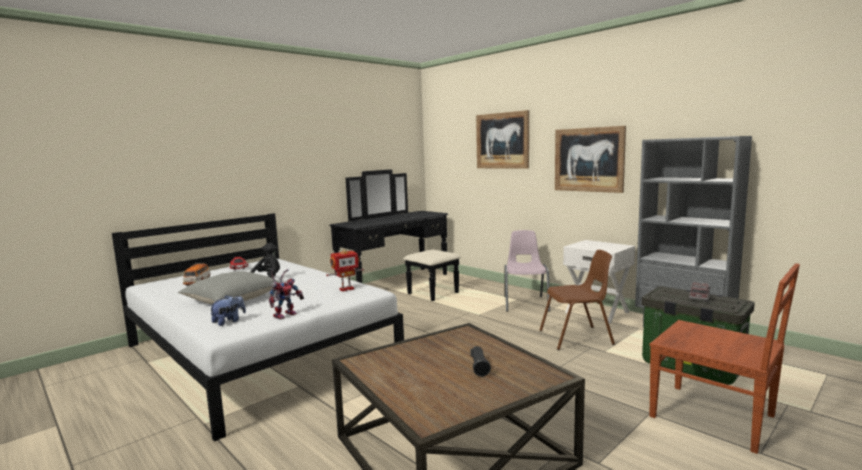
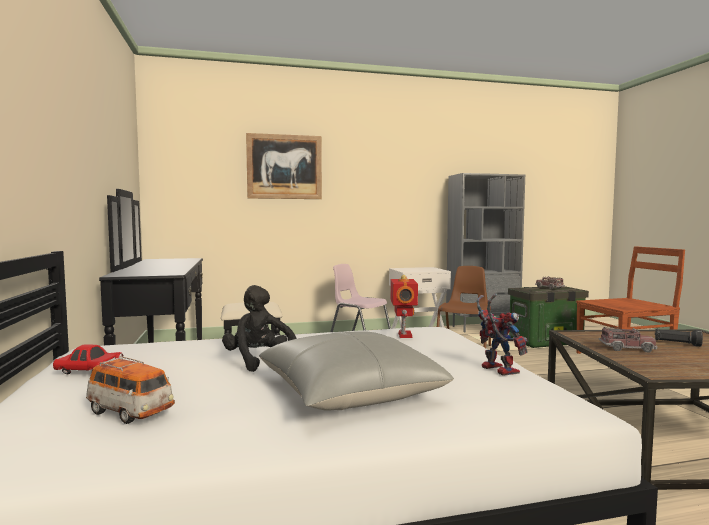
camera: 60 degrees left, 5 degrees down
plush toy [209,295,246,326] -> none
picture [555,126,626,193] -> none
none -> toy truck [599,327,657,352]

